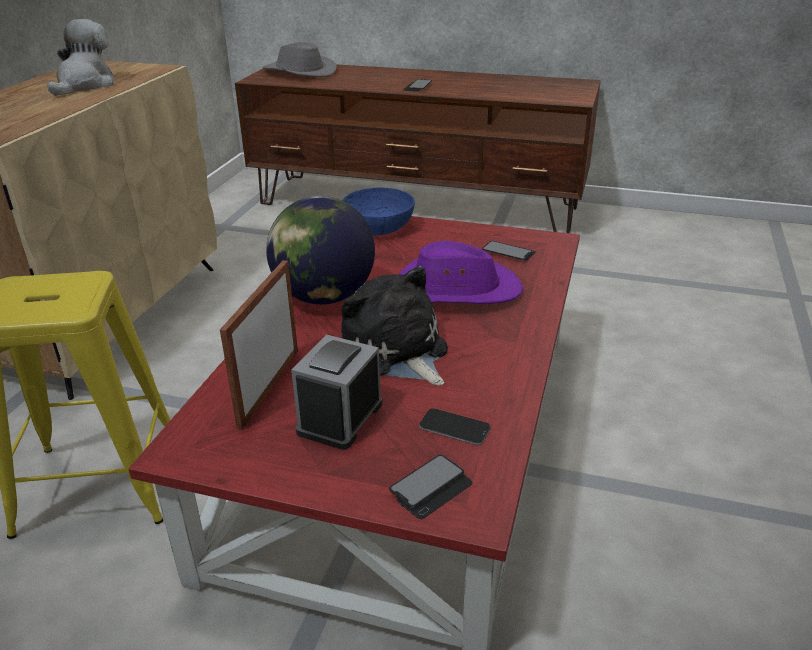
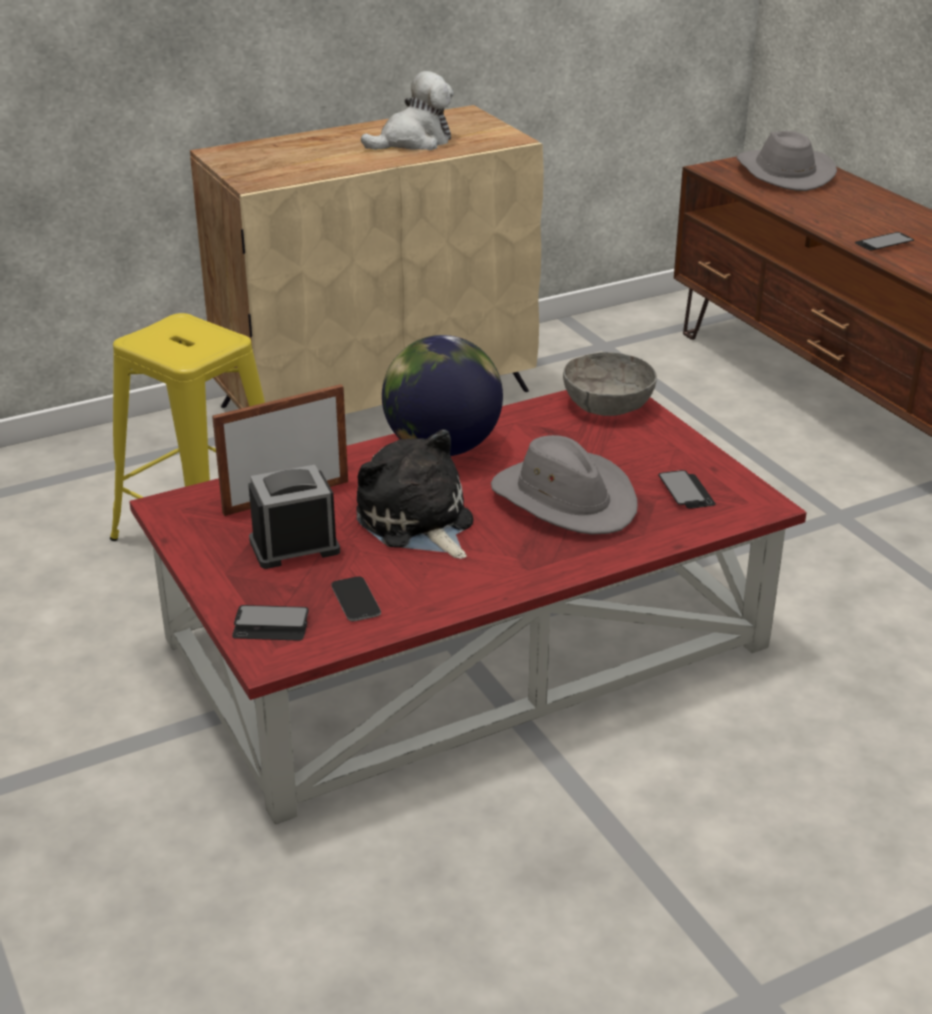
camera: 45 degrees right, 0 degrees up
plush toy [341,266,448,386] -> plush toy turned 45 degrees counterclockwise [356,429,473,559]
blue bowl [342,187,415,236] -> grey bowl [563,352,657,416]
purple hat [399,241,523,304] -> grey hat [491,435,638,534]

